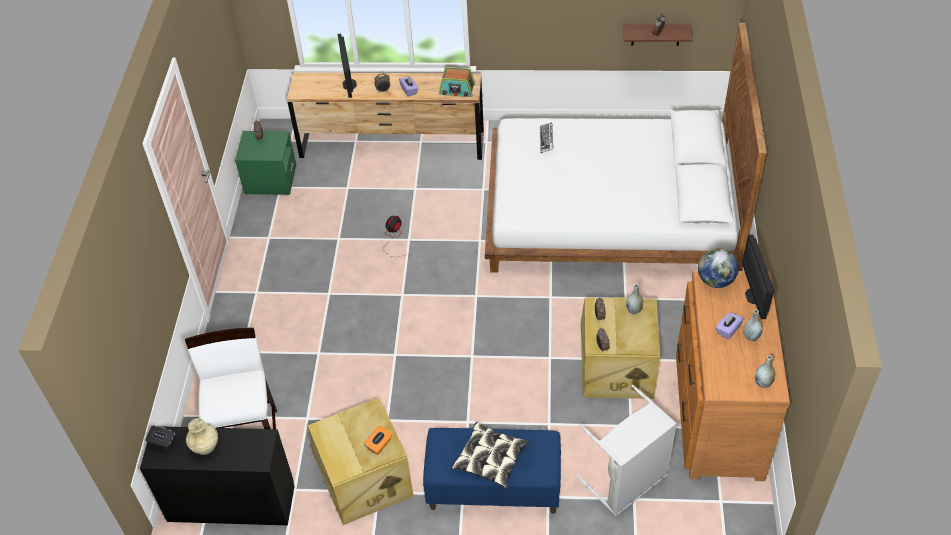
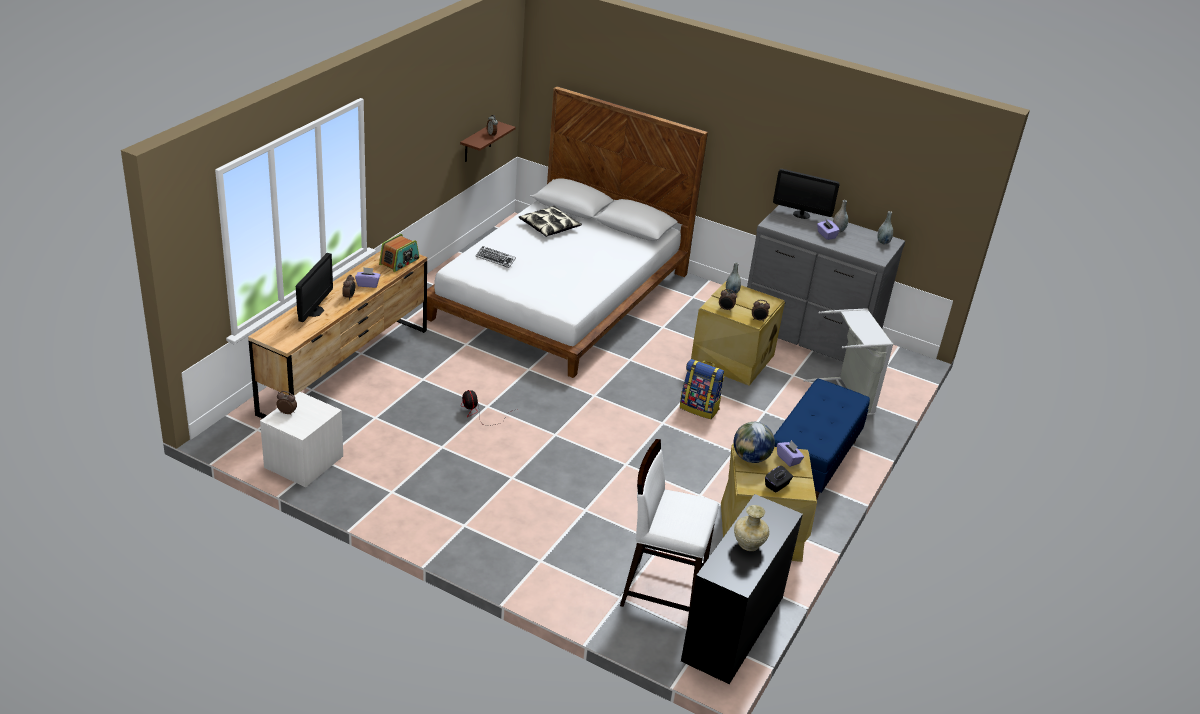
camera: 70 degrees left, 15 degrees down
black tissue box [145,426,176,450] -> black tissue box moved to [765,466,793,493]
green nightstand [235,131,297,195] -> white nightstand [260,392,343,487]
monitor [338,34,357,98] -> monitor turned 90 degrees counterclockwise [296,253,333,322]
orange tissue box [364,425,392,455] -> purple tissue box [777,440,804,467]
pillow [452,422,529,488] -> pillow moved to [518,206,582,237]
brown dresser [676,270,790,481] -> grey dresser [747,205,905,361]
globe [698,248,738,288] -> globe moved to [734,422,775,463]
none -> backpack [680,359,724,419]

